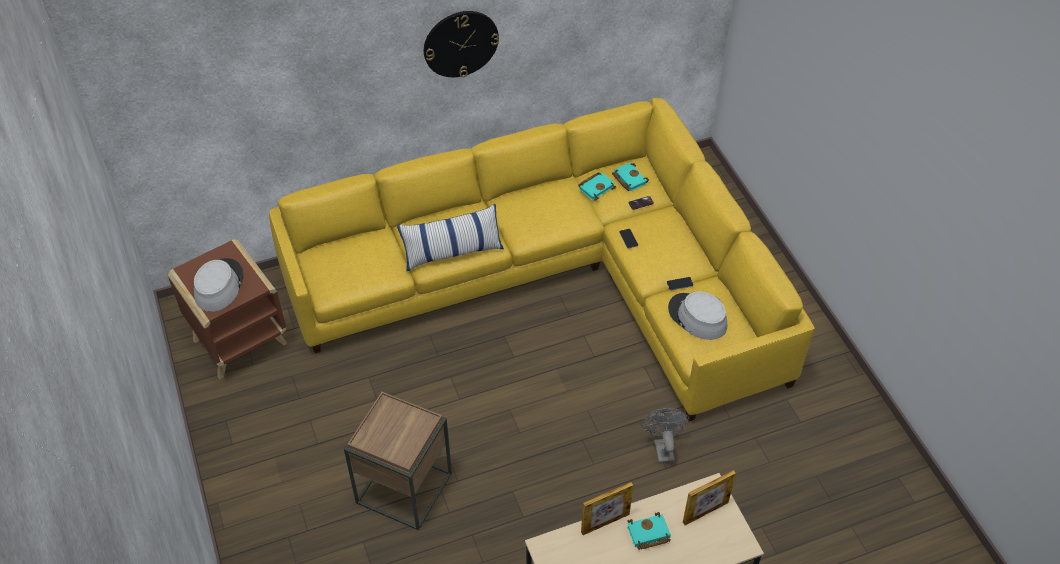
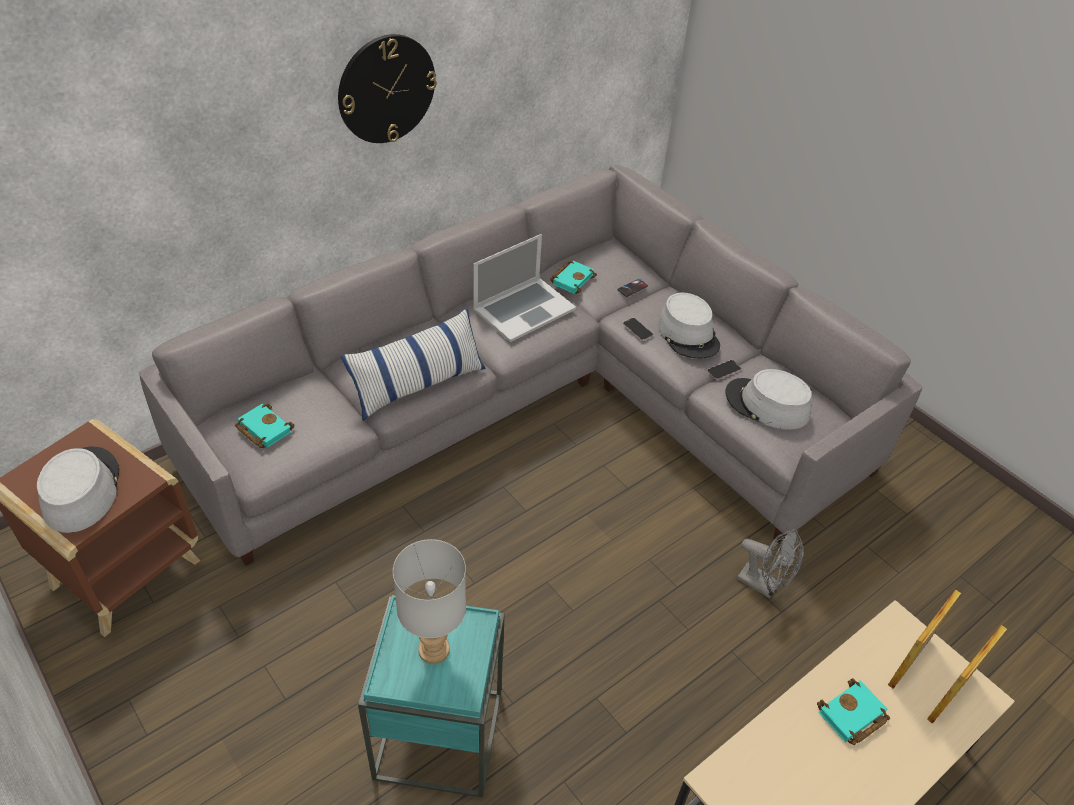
camera: 20 degrees left, 5 degrees down
yellow sofa [269,98,815,421] -> grey sofa [139,165,922,566]
brown side table [344,391,452,530] -> turquoise side table [358,595,505,798]
picture frame [581,482,633,535] -> picture frame moved to [927,625,1007,724]
turquoise book [612,162,649,191] -> turquoise book moved to [235,403,294,448]
grey fan [641,408,689,464] -> grey fan turned 150 degrees clockwise [737,529,804,599]
none -> grey table lamp [393,539,466,664]
none -> laptop [473,234,576,342]
none -> grey hat [658,293,720,358]

